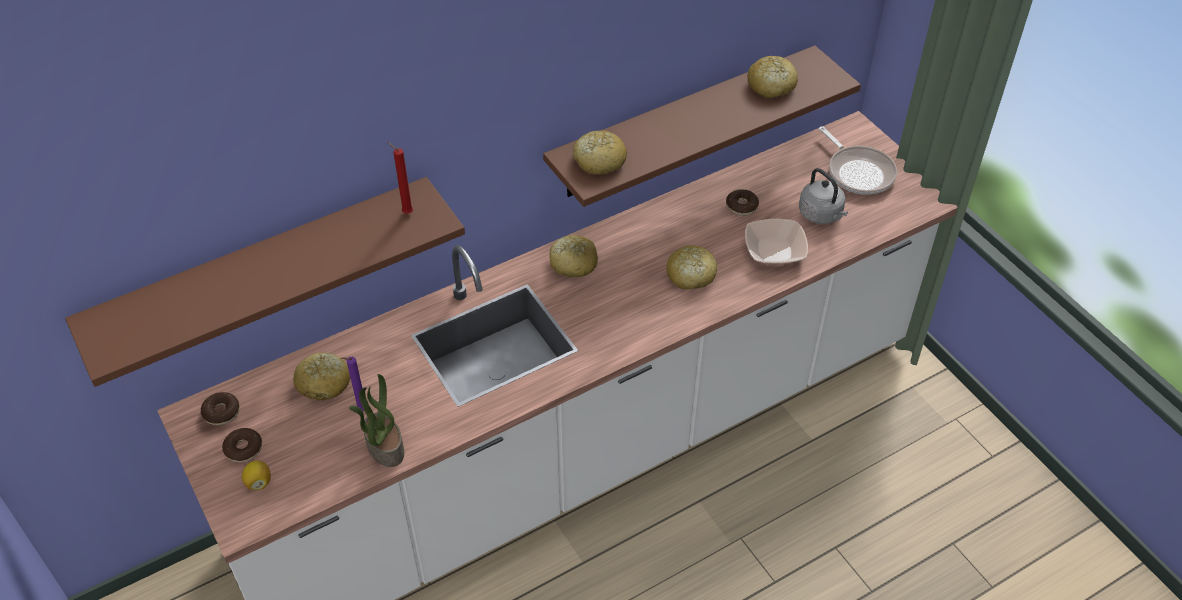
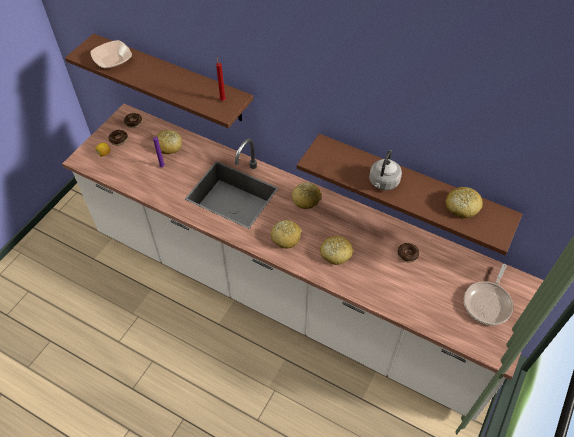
camera: 60 degrees right, 5 degrees up
potted plant [349,374,404,467] -> none
bread [573,131,627,175] -> bread moved to [271,220,302,249]
bowl [745,219,808,264] -> bowl moved to [91,40,132,69]
grey kettle [799,168,848,224] -> grey kettle moved to [369,150,402,190]

